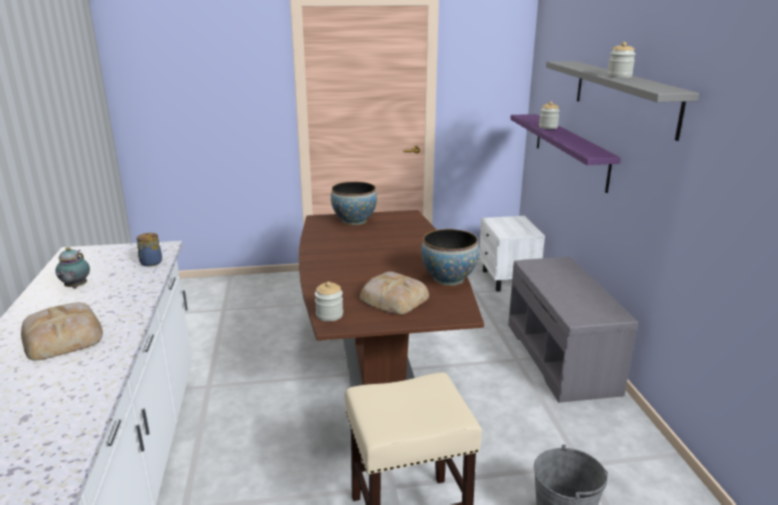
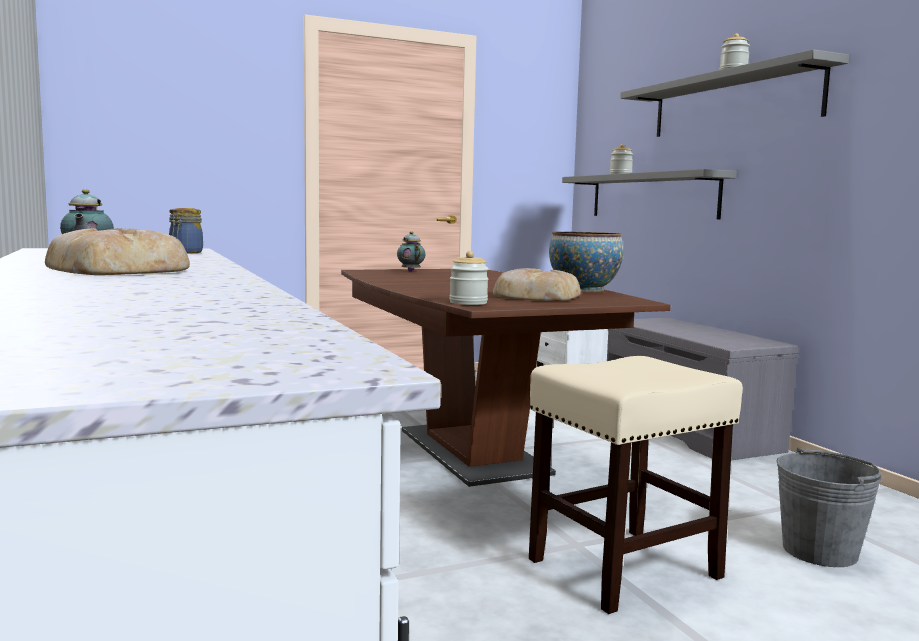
camera: 15 degrees left, 15 degrees down
bowl [331,182,377,225] -> teapot [397,231,425,272]
purple shelf [510,114,621,193] -> grey shelf [562,169,737,219]

